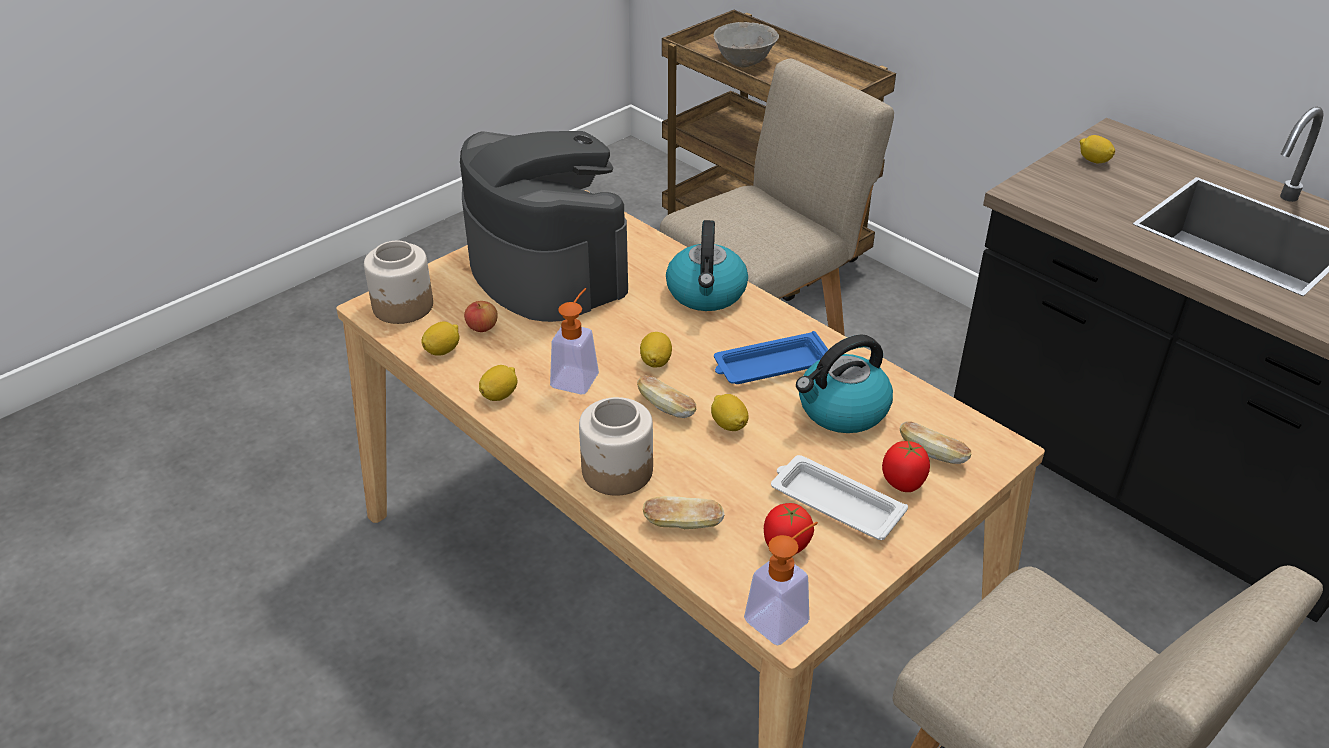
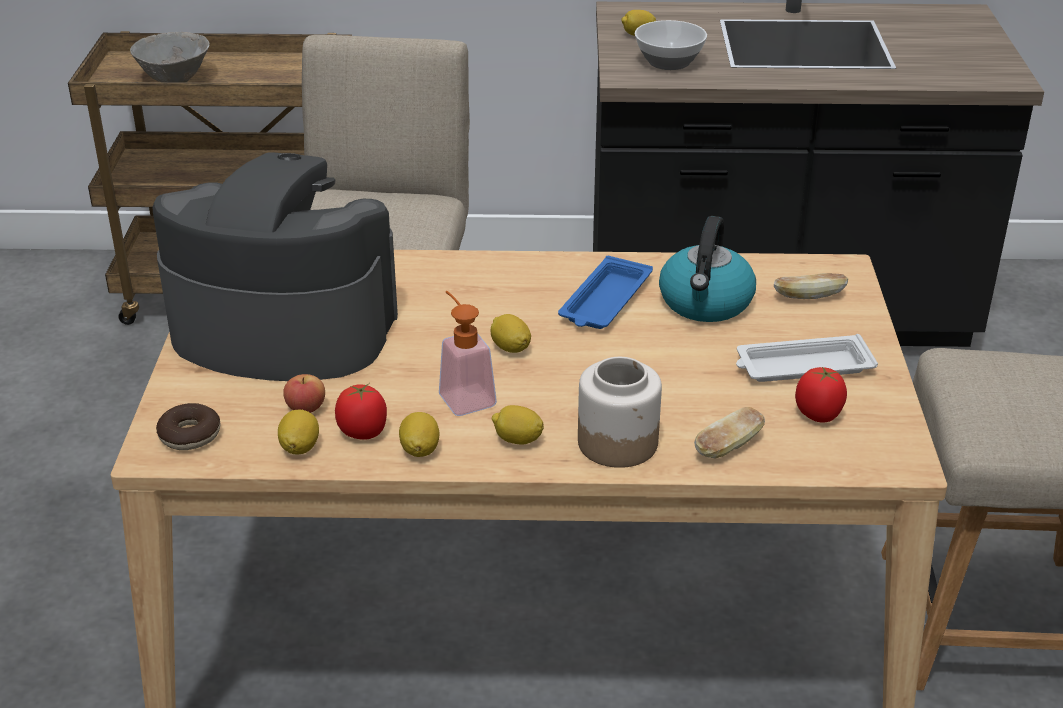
camera: 45 degrees left, 5 degrees down
jar [364,241,433,324] -> donut [156,403,220,450]
bread [637,375,696,418] -> none
kettle [666,220,748,311] -> none
lemon [711,394,749,431] -> lemon moved to [492,405,544,445]
soap dispenser [744,522,818,646] -> none
tomato [882,441,930,492] -> tomato moved to [335,384,387,440]
none -> bowl [634,20,707,70]

